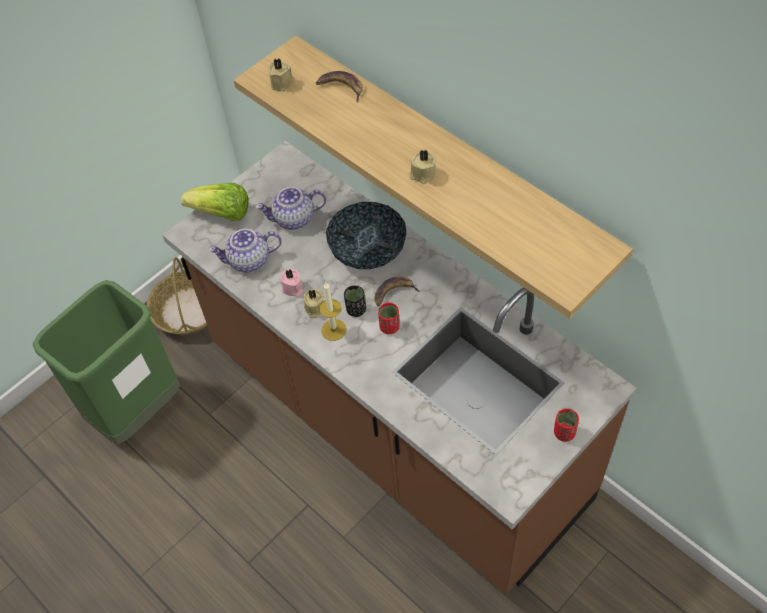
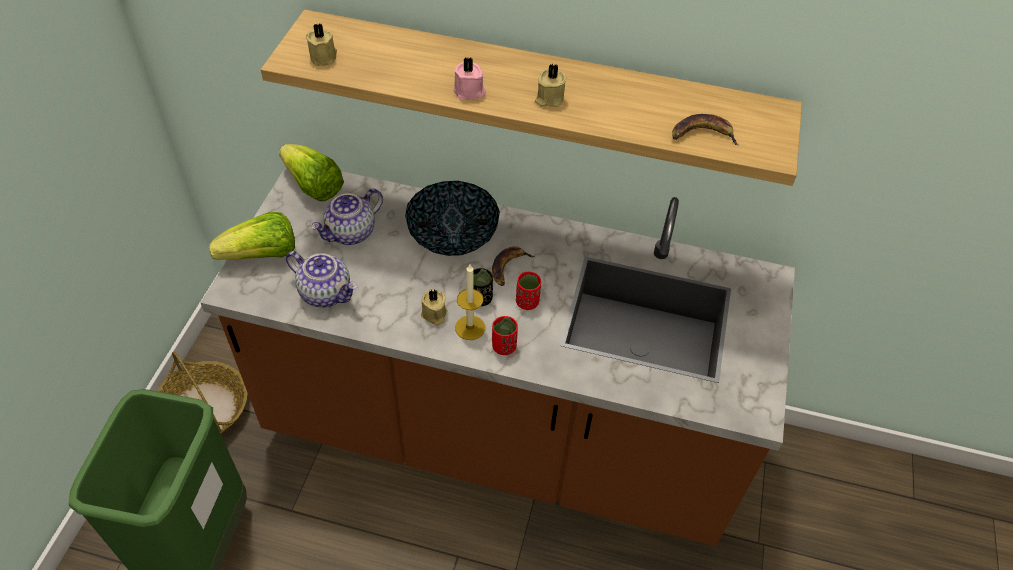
camera: 35 degrees left, 5 degrees down
teapot [208,229,282,272] -> teapot turned 105 degrees counterclockwise [286,251,358,308]
pink candle [281,269,303,297] -> pink candle moved to [454,58,486,100]
banana [316,71,363,103] -> banana moved to [672,114,738,145]
red cup [554,408,579,442] -> red cup moved to [492,316,518,355]
none -> lettuce [279,144,344,201]

